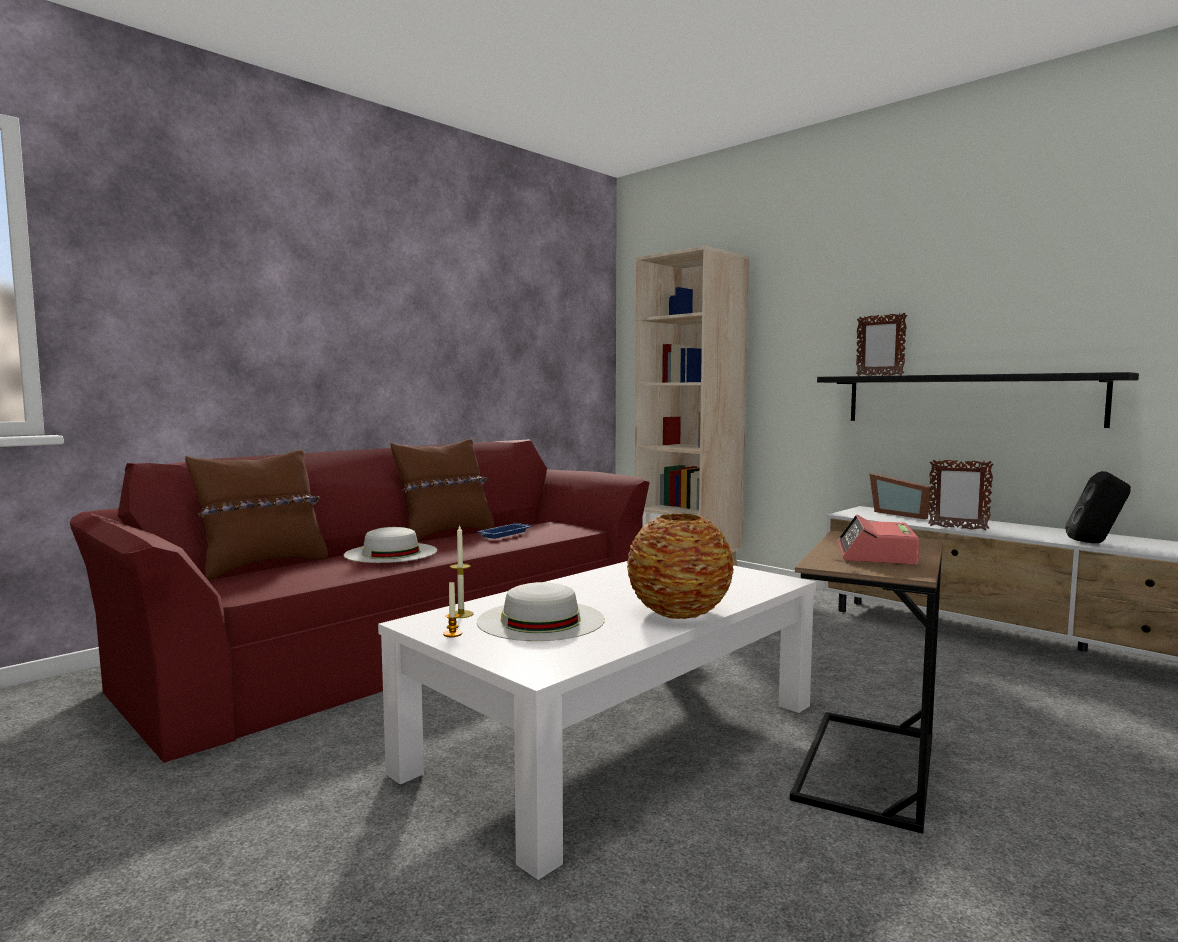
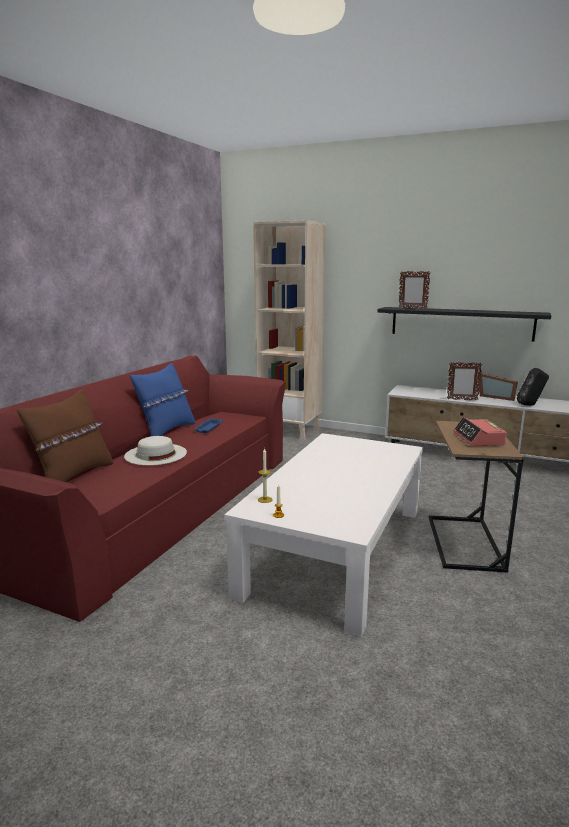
camera: 20 degrees left, 10 degrees up
brown pillow [391,439,495,541] -> blue pillow [130,363,195,436]
white hat [477,582,605,641] -> none
vase [627,513,734,619] -> none
picture frame [870,473,931,519] -> picture frame moved to [478,373,518,401]

